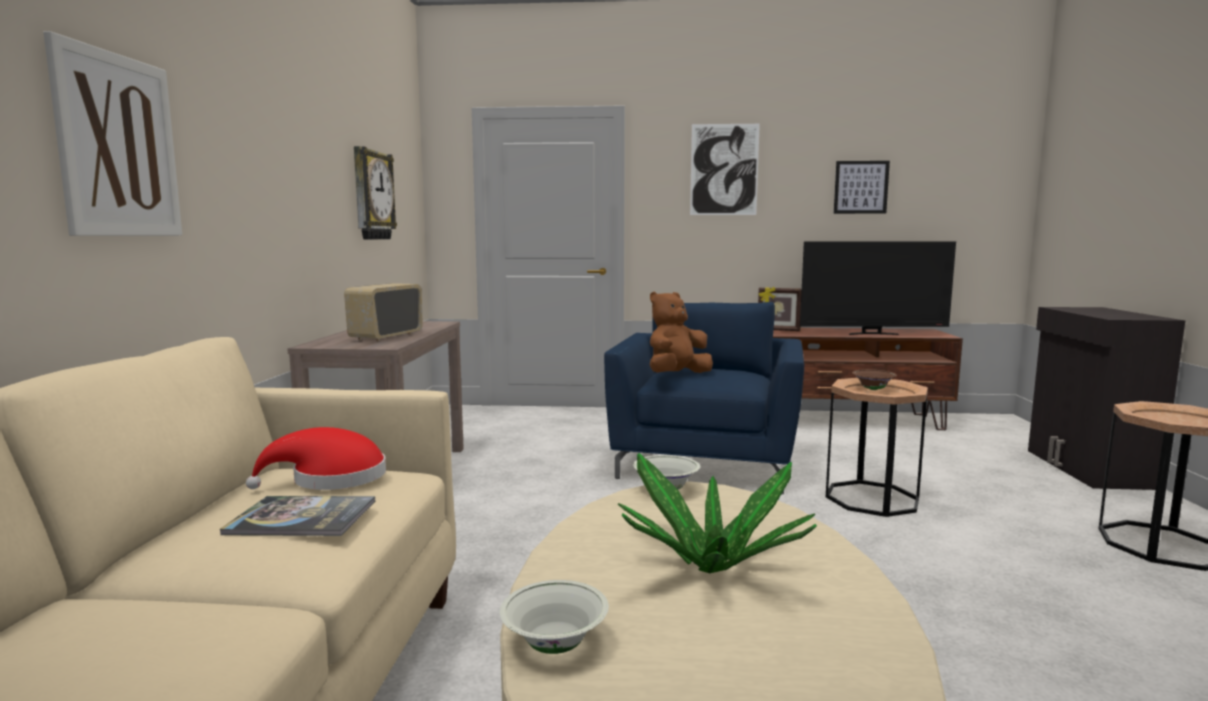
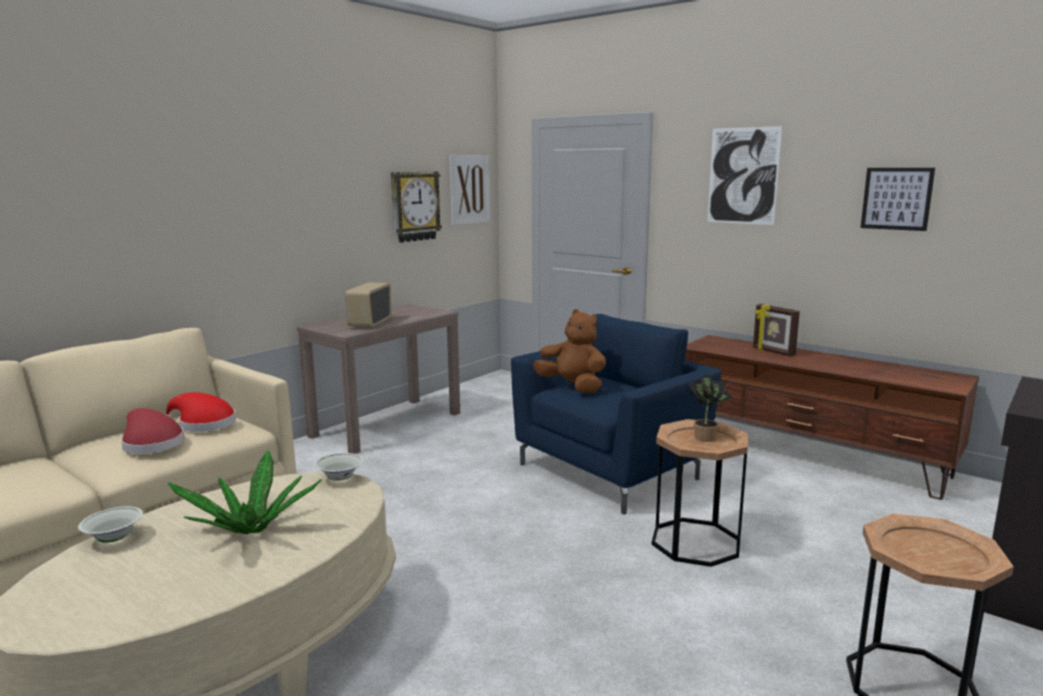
camera: 35 degrees right, 5 degrees up
picture [43,31,182,236] -> picture moved to [449,155,490,225]
book [220,496,375,536] -> red hat [121,408,185,454]
radio [344,283,423,342] -> radio turned 45 degrees counterclockwise [345,282,392,329]
brown plush toy [650,292,713,373] -> brown plush toy turned 45 degrees clockwise [533,309,606,393]
television [800,241,956,335] -> none
brown bowl [852,369,897,390] -> potted plant [684,375,733,442]

